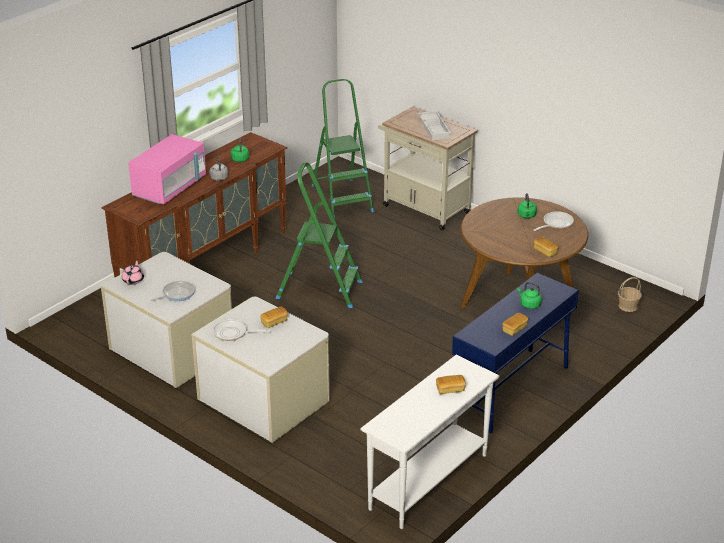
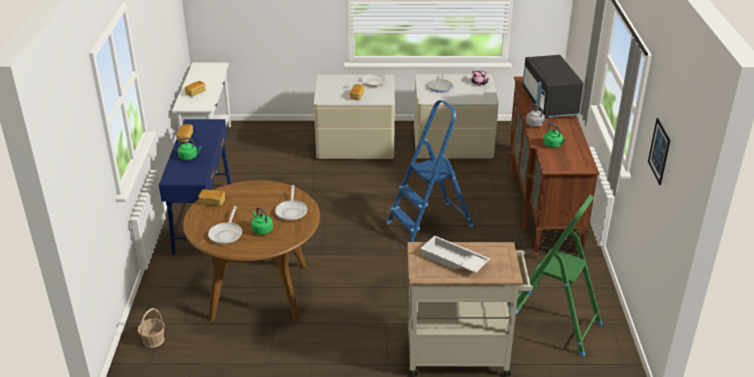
camera: 140 degrees right, 0 degrees up
pink microwave [128,134,206,205] -> black microwave [522,55,583,119]
green step ladder [276,162,363,308] -> blue step ladder [386,100,473,242]
none -> frying pan [275,185,307,221]
none -> picture [648,118,671,185]

